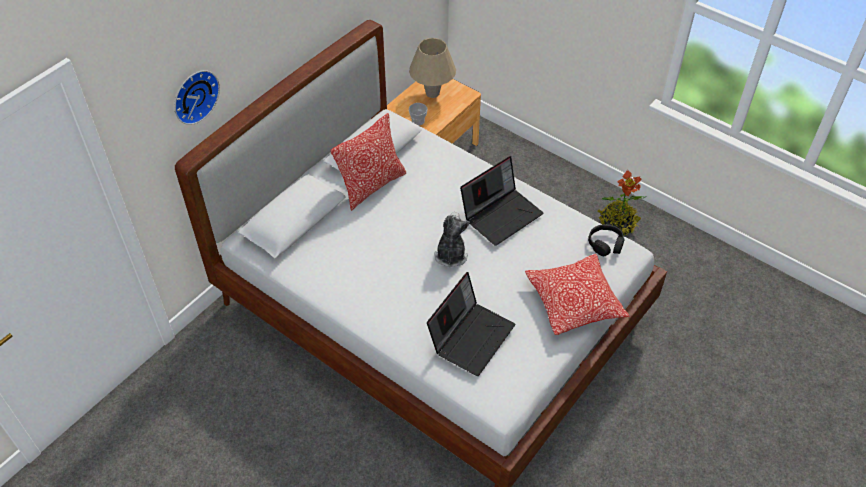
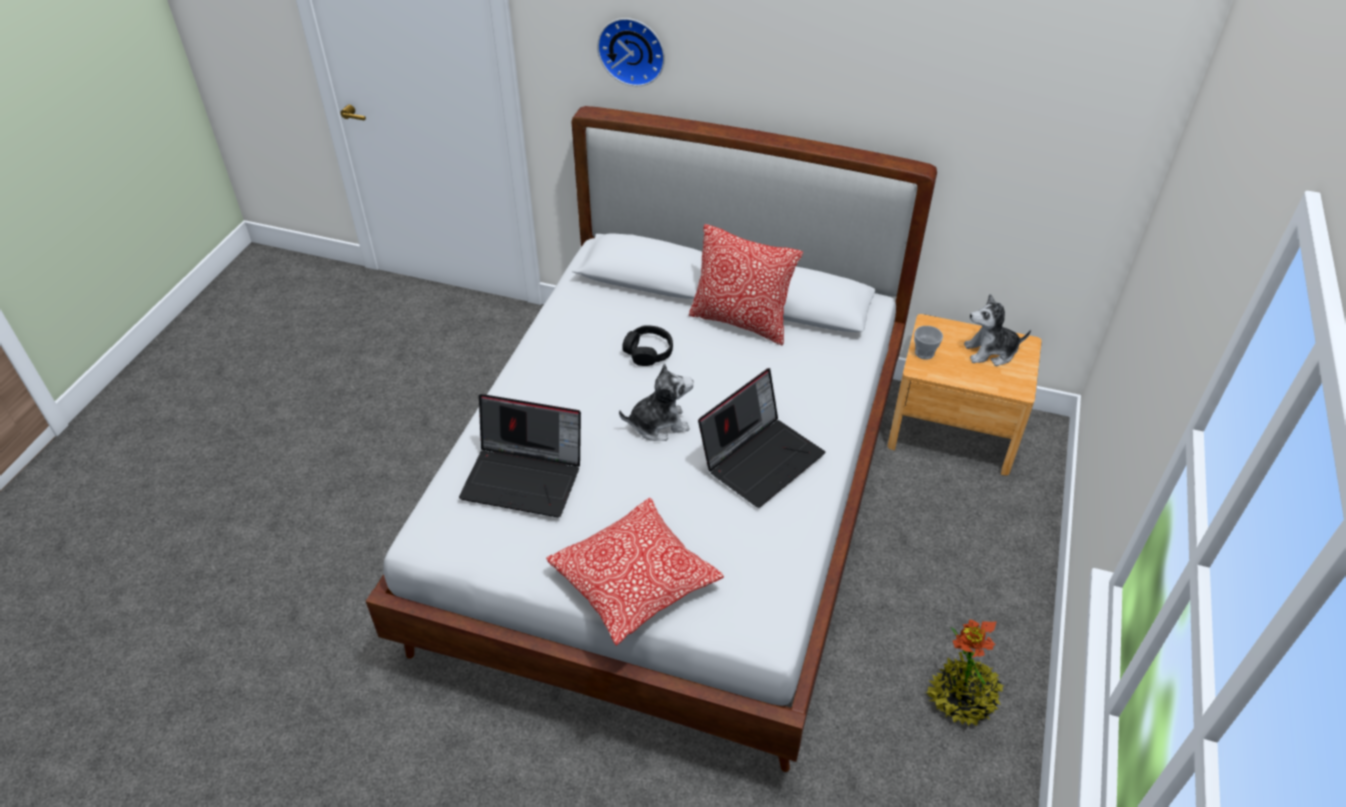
camera: 70 degrees right, 5 degrees down
beige table lamp [409,38,456,98] -> plush toy [964,294,1031,366]
laptop [460,156,544,246] -> laptop turned 75 degrees counterclockwise [698,368,825,508]
black headphones [588,224,625,256] -> black headphones moved to [622,325,673,366]

